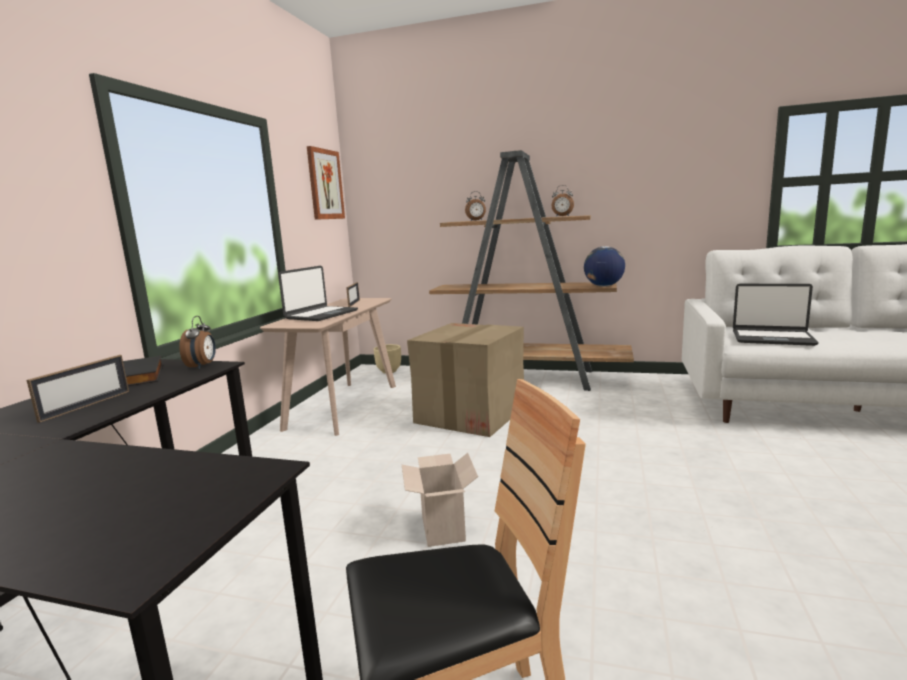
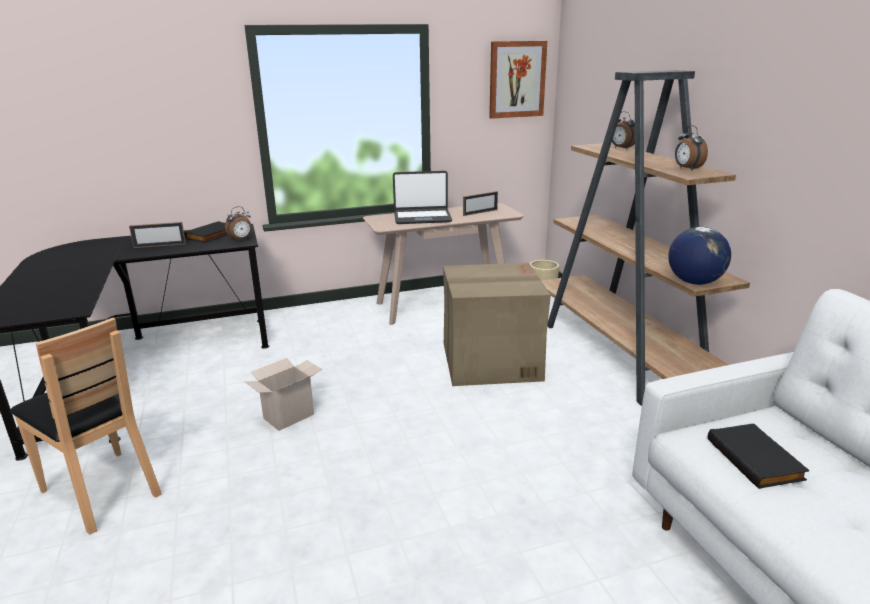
camera: 55 degrees right, 10 degrees up
laptop [733,284,819,346] -> black book [708,423,809,489]

